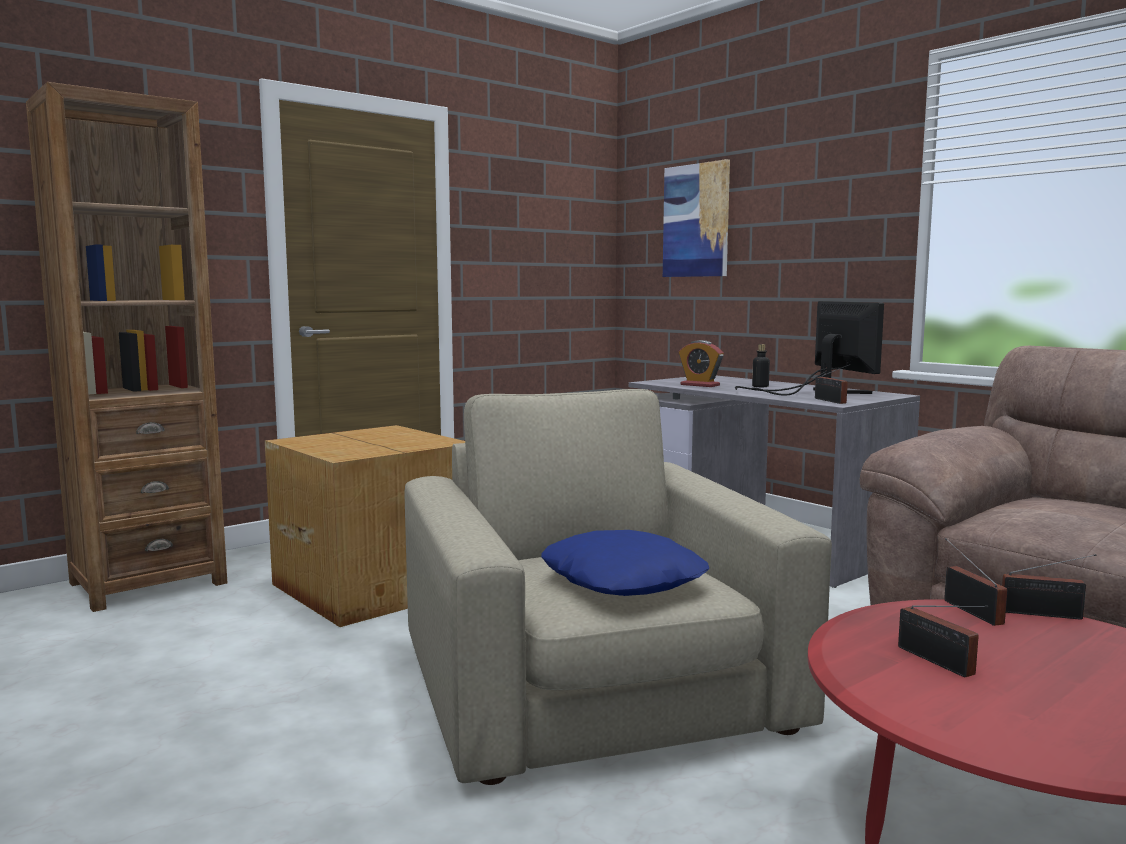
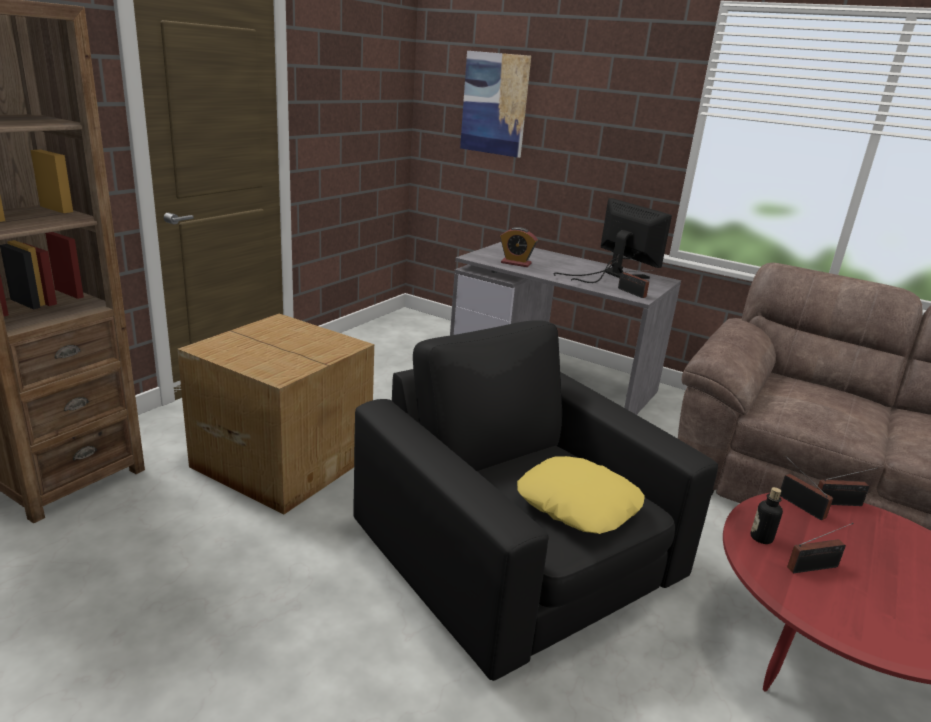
camera: 20 degrees left, 15 degrees up
beige armchair [405,389,832,785] -> black armchair [353,320,718,681]
blue pillow [541,530,709,596] -> yellow pillow [517,456,645,534]
bottle [752,344,770,387] -> bottle moved to [750,487,783,544]
radio [898,605,988,677] -> radio turned 60 degrees counterclockwise [787,523,854,573]

